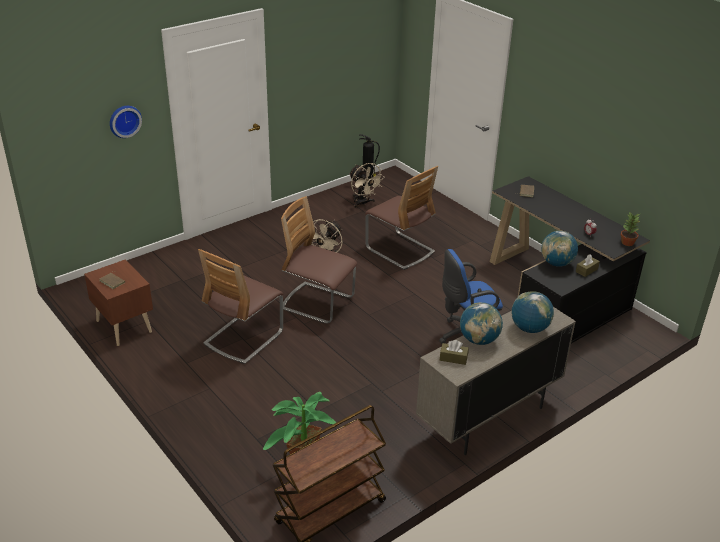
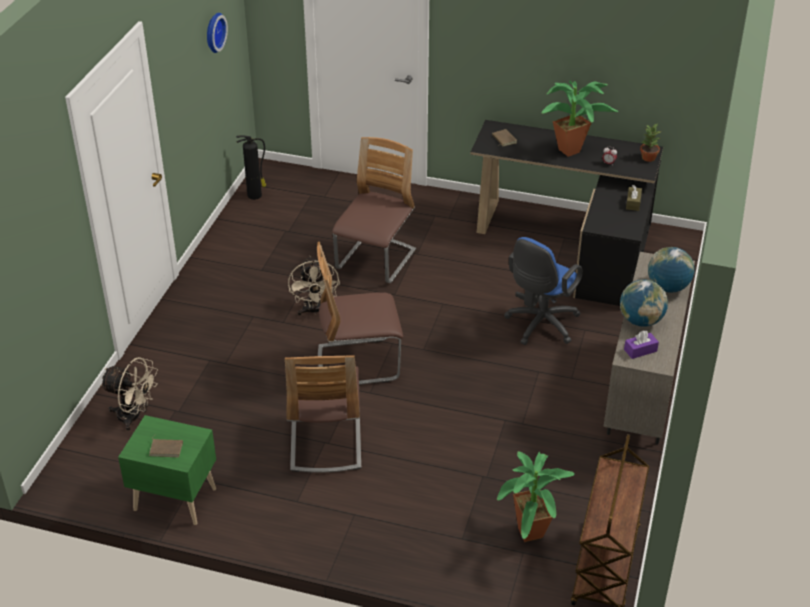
camera: 35 degrees left, 5 degrees up
brown nightstand [84,259,153,346] -> green nightstand [118,415,216,525]
wall clock [110,106,142,138] -> wall clock moved to [207,13,228,53]
beige fan [349,163,385,208] -> beige fan moved to [100,357,158,431]
chair [365,166,438,270] -> chair turned 75 degrees counterclockwise [332,137,416,283]
brown tissue box [440,340,469,365] -> purple tissue box [624,330,659,359]
globe [541,231,578,267] -> none
none -> potted plant [541,80,618,157]

